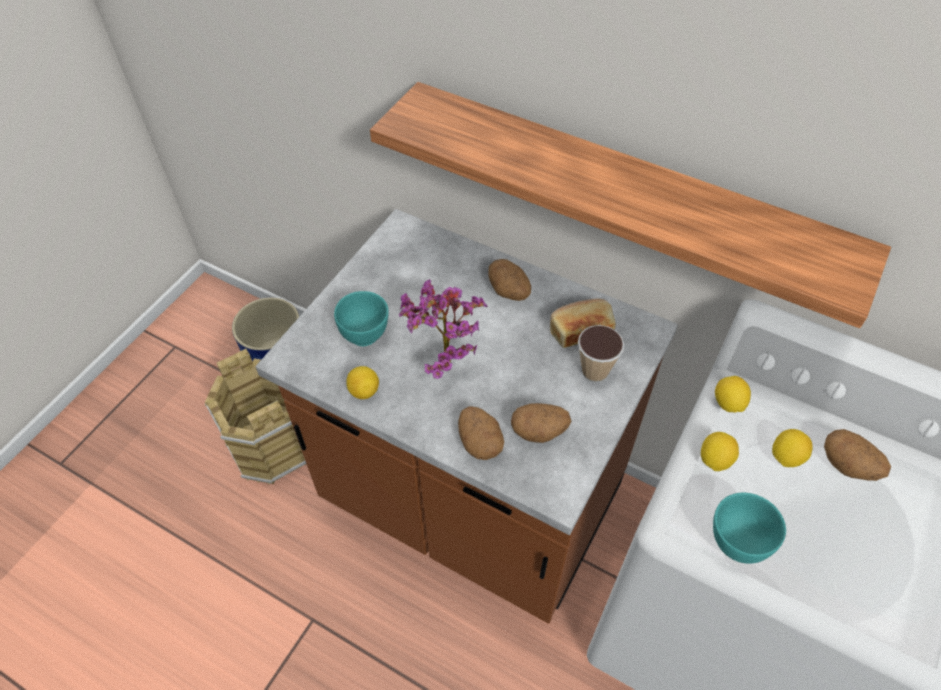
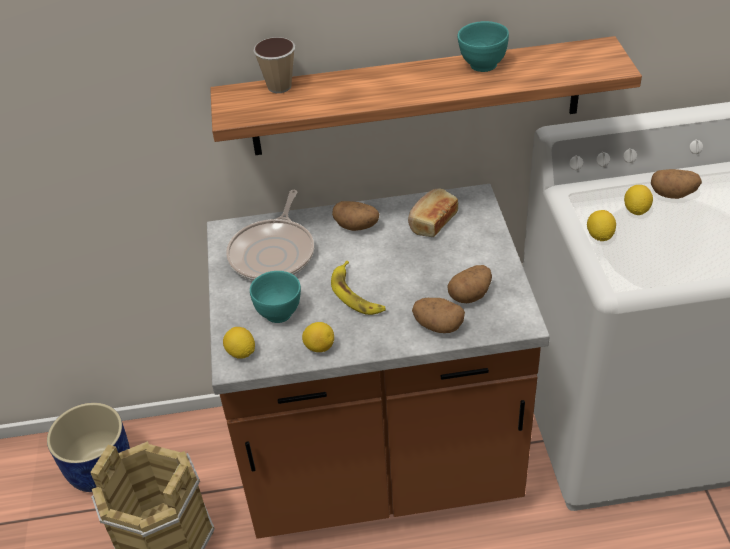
camera: 35 degrees left, 10 degrees down
potted plant [399,279,488,379] -> banana [331,261,386,315]
cup [578,325,625,382] -> cup moved to [254,37,295,93]
turquoise bowl [713,493,786,564] -> turquoise bowl moved to [458,21,509,72]
lemon [715,376,751,412] -> lemon moved to [223,327,255,359]
none -> frying pan [226,190,314,281]

